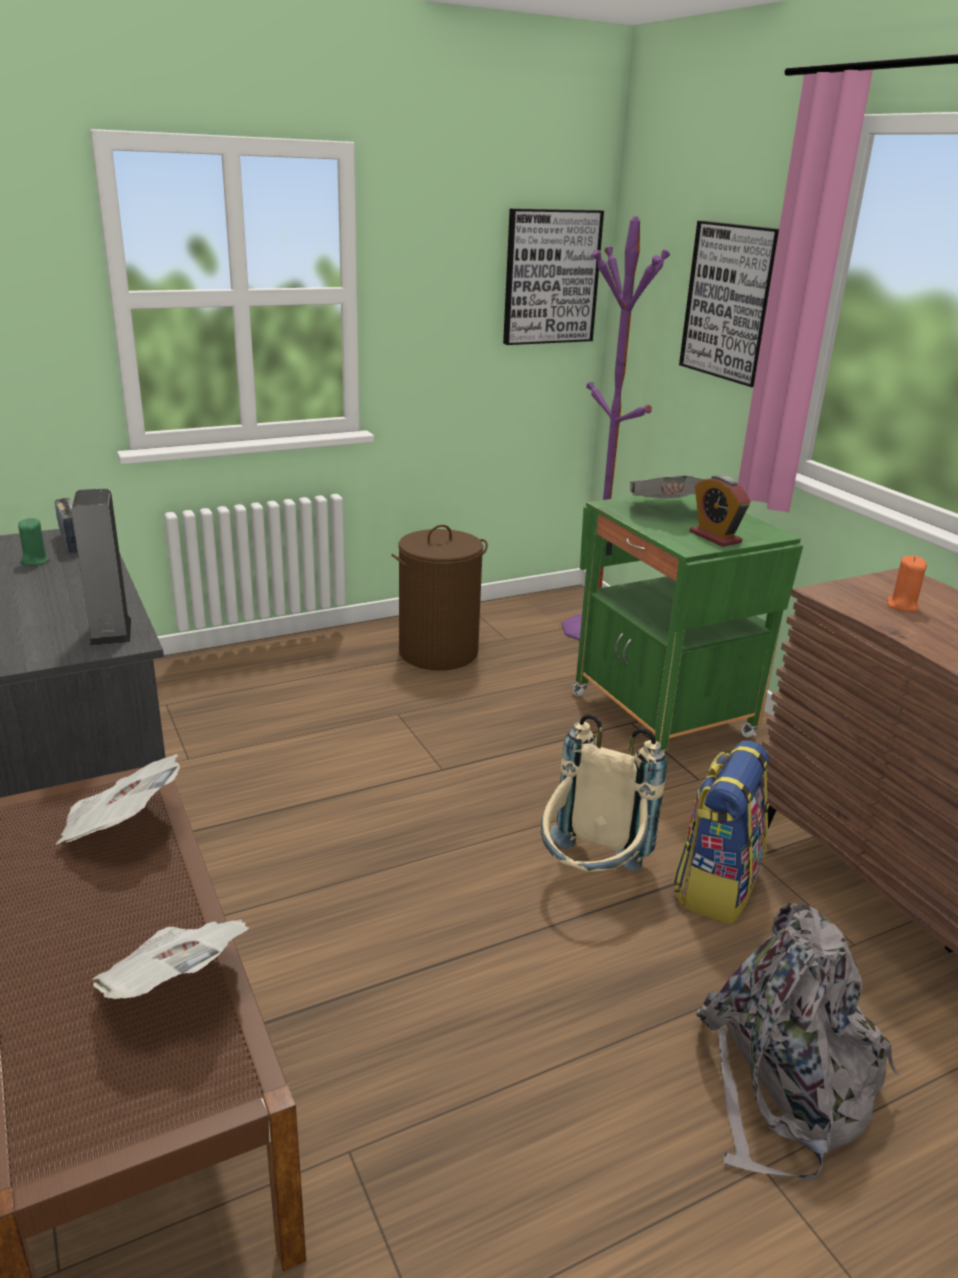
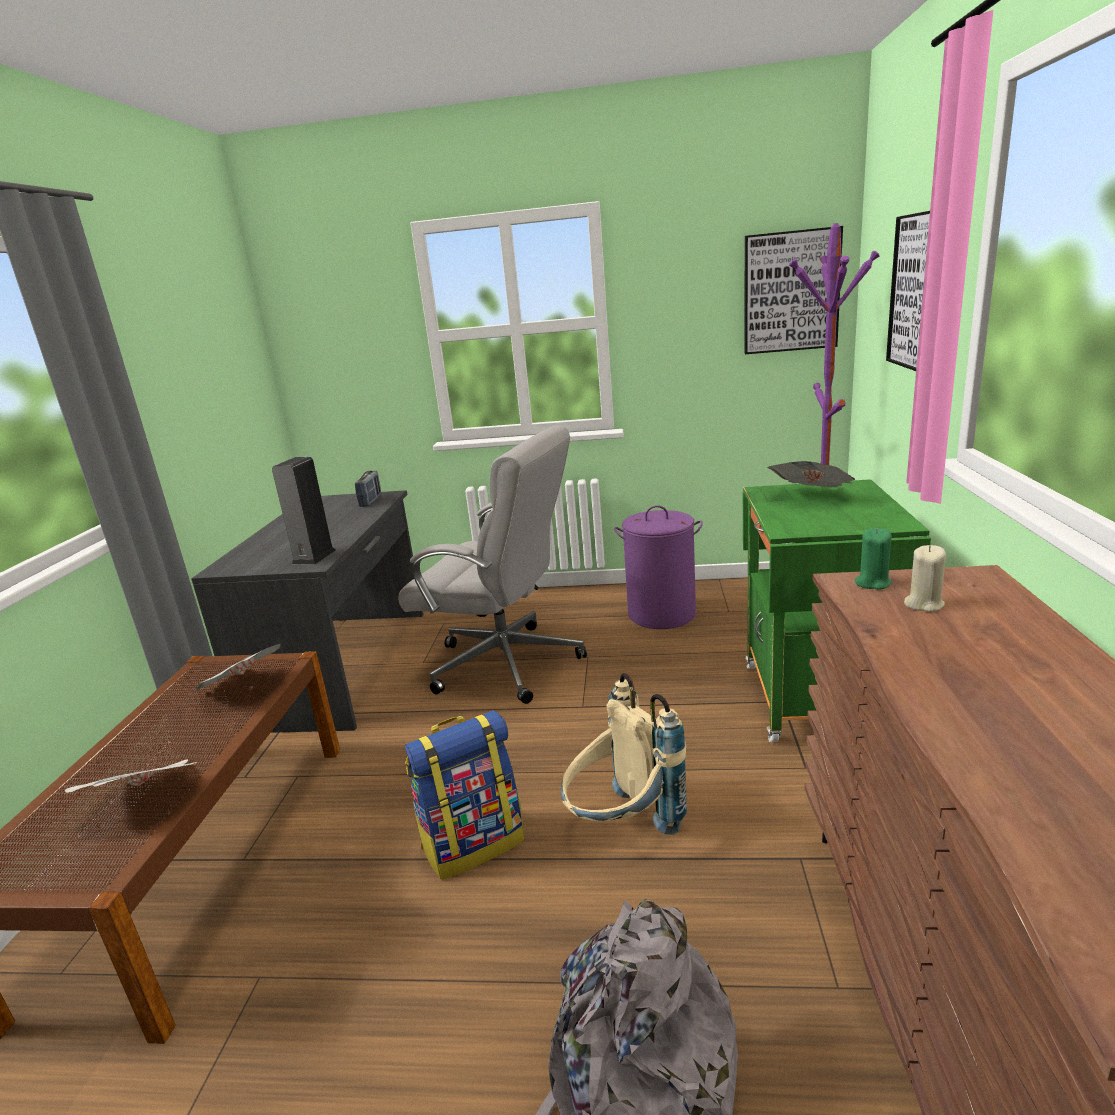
camera: 35 degrees right, 5 degrees down
green candle [18,518,49,566] -> green candle moved to [855,528,892,590]
brown laundry basket [391,525,488,670] -> purple laundry basket [614,505,703,629]
backpack [673,740,769,925] -> backpack moved to [405,711,525,880]
alarm clock [690,475,751,547] -> none
orange candle [887,556,927,612] -> beige candle [904,545,946,612]
none -> grey office chair [398,425,587,704]

